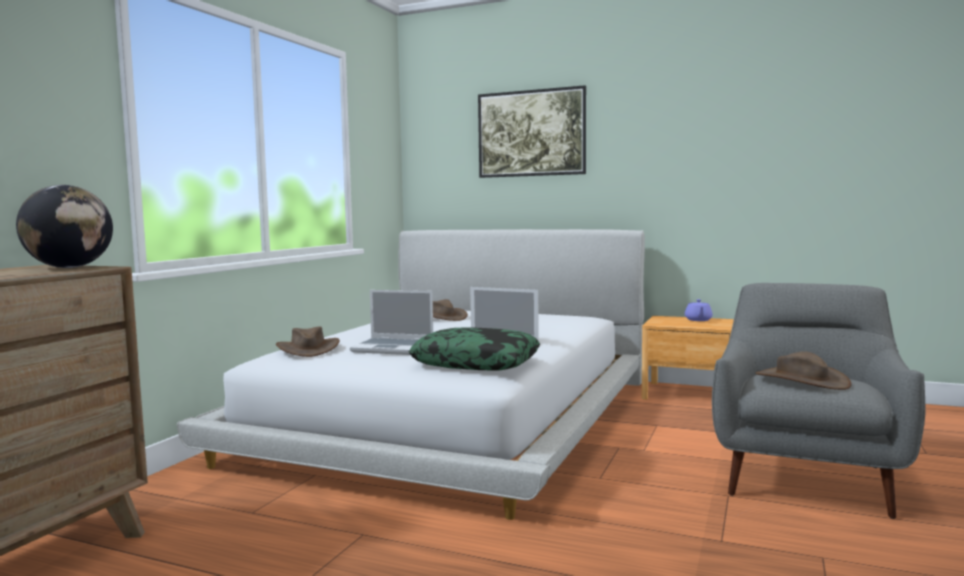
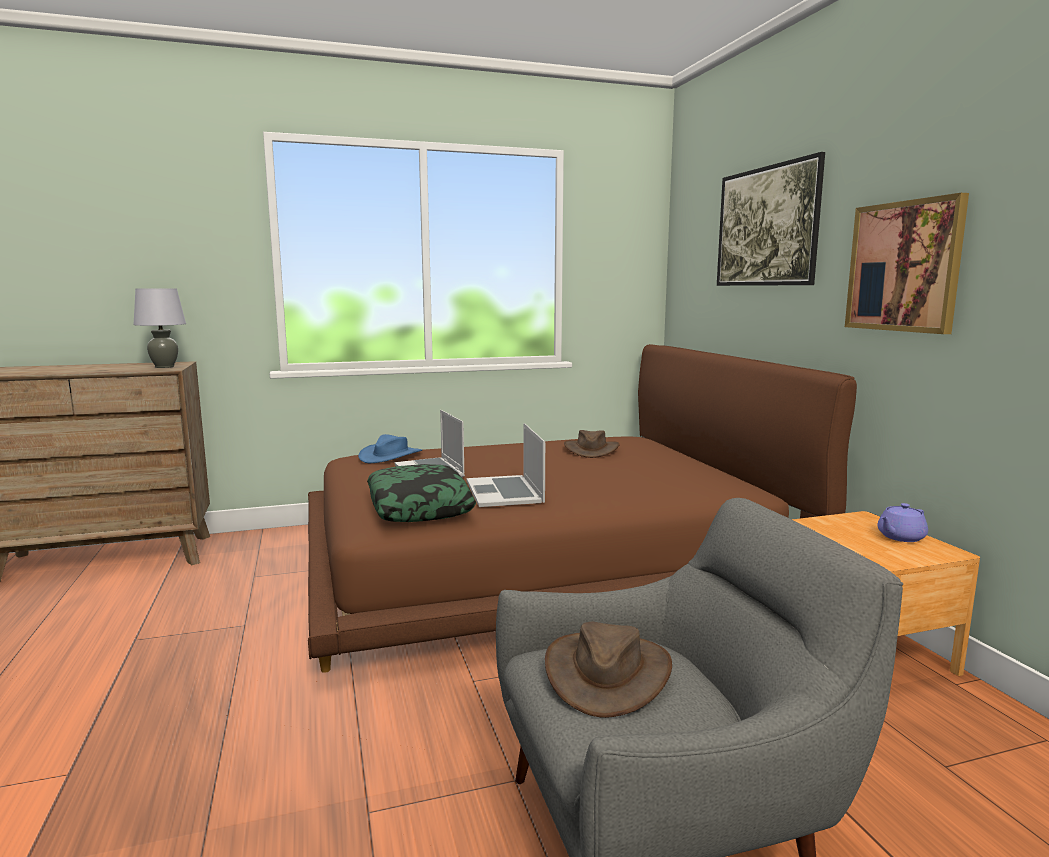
camera: 50 degrees right, 5 degrees up
globe [16,185,113,268] -> grey table lamp [133,288,186,368]
white bed [177,229,645,520] -> brown bed [308,344,857,673]
brown hat [276,326,340,357] -> blue hat [358,434,422,463]
none -> picture [845,193,969,334]

